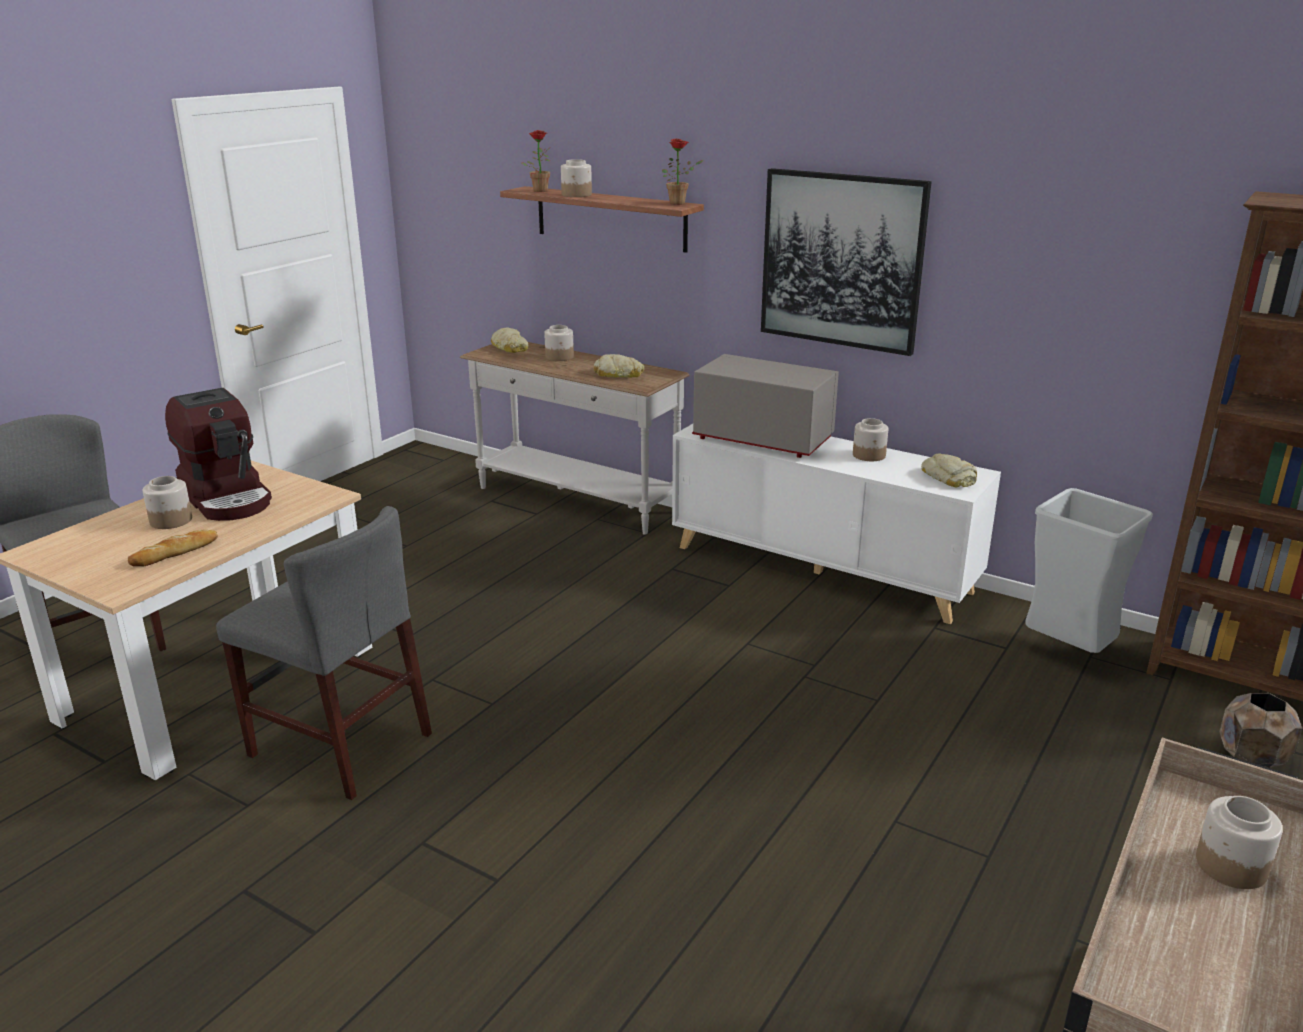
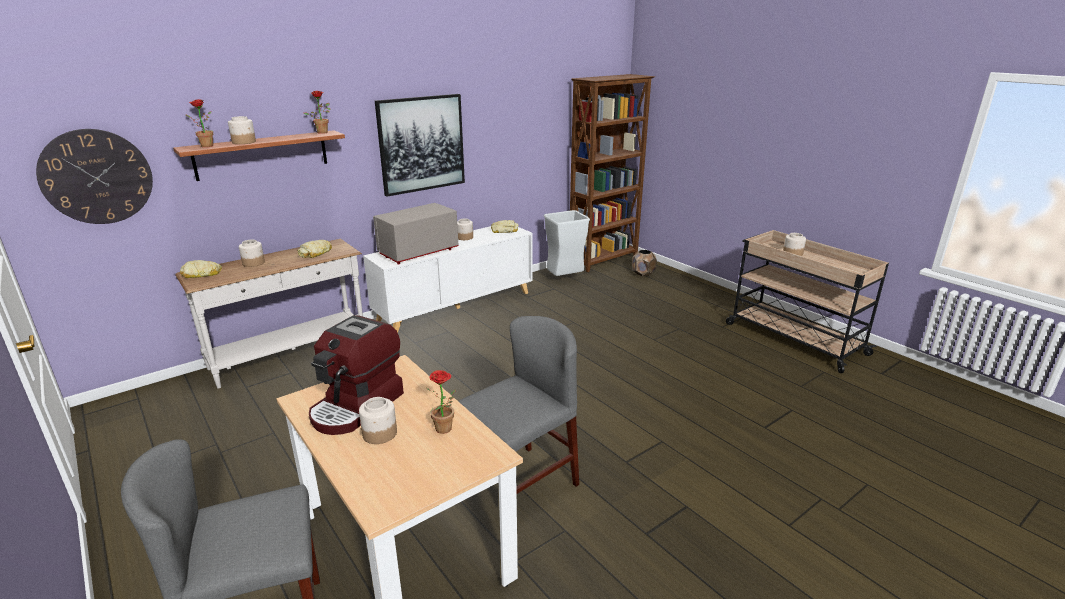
camera: 70 degrees left, 0 degrees up
bread [128,529,218,567] -> potted plant [425,370,456,434]
coffee machine [165,388,272,521] -> coffee machine turned 135 degrees clockwise [309,315,404,435]
none -> wall clock [36,129,153,224]

